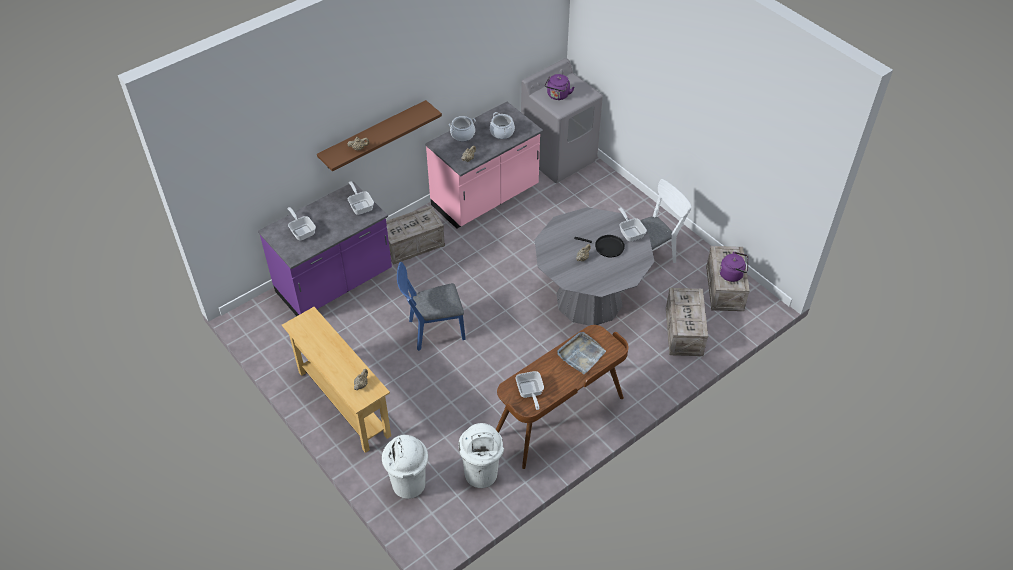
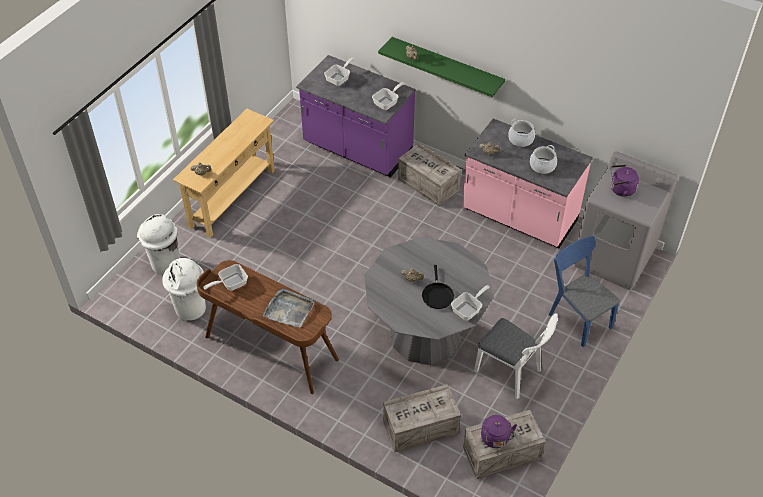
camera: 70 degrees right, 0 degrees up
brown shelf [317,100,442,172] -> green shelf [378,37,505,97]
blue chair [397,262,466,351] -> blue chair moved to [549,236,620,347]

